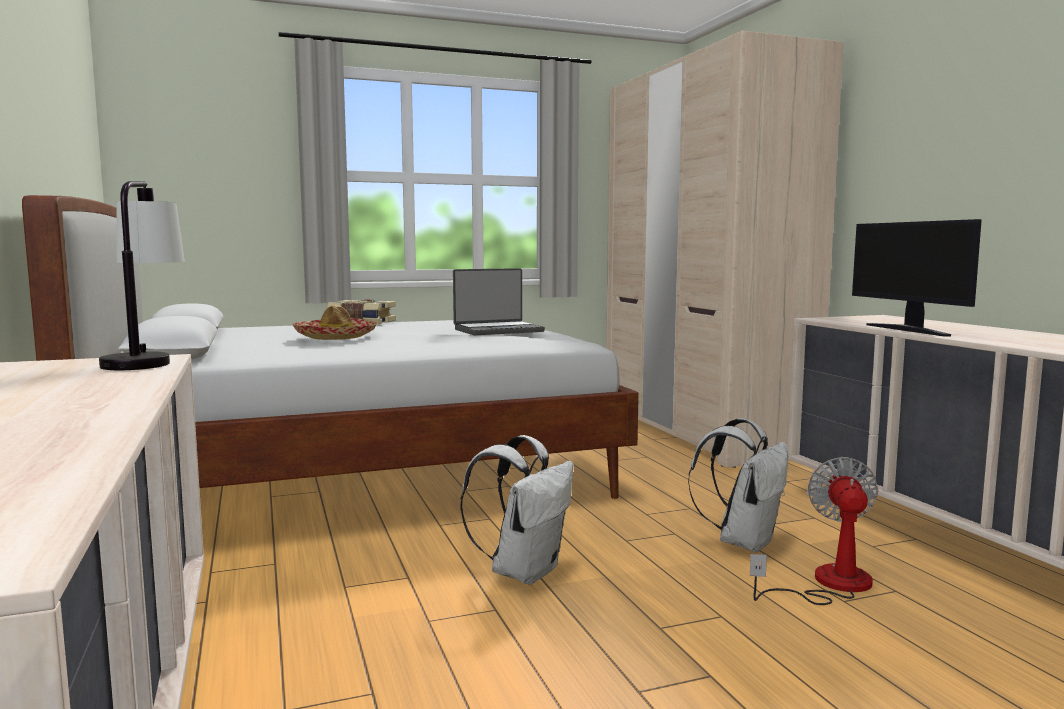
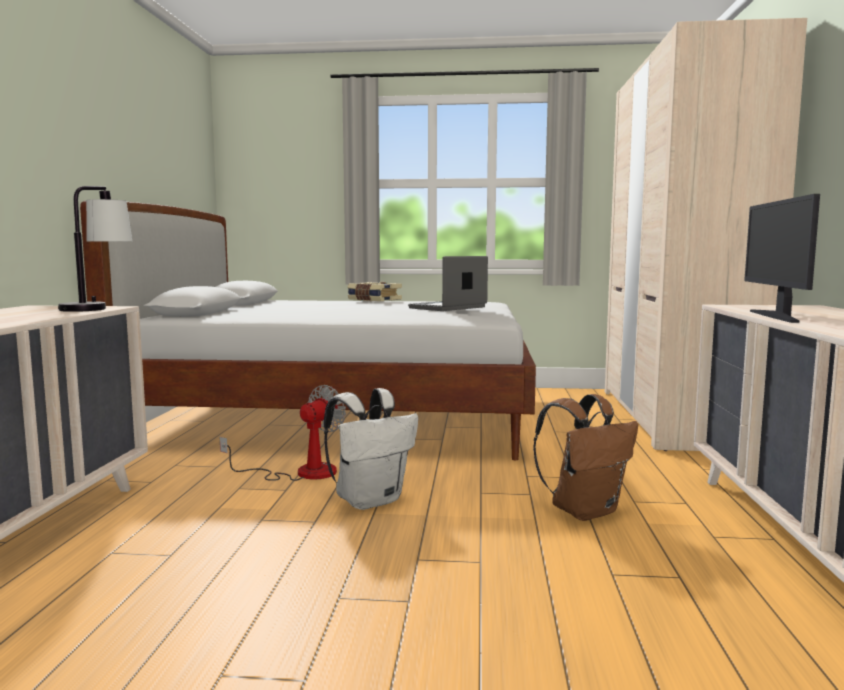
camera: 25 degrees right, 0 degrees up
hat [292,305,378,340] -> none
laptop [453,268,545,335] -> laptop turned 135 degrees clockwise [408,256,488,311]
white backpack [688,418,788,553] -> brown backpack [533,394,638,521]
fan [750,457,878,605] -> fan moved to [220,385,346,481]

